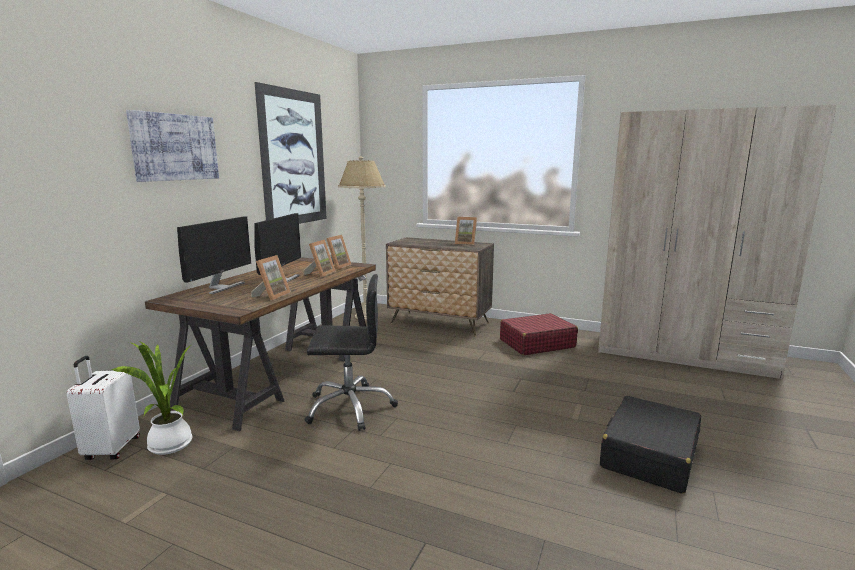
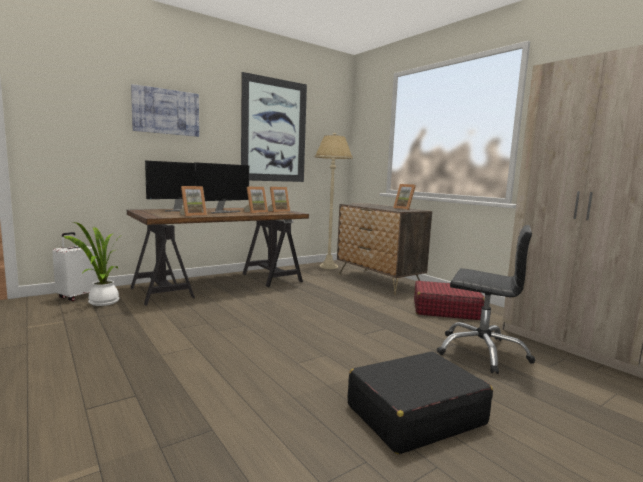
camera: 30 degrees right, 5 degrees down
black office chair [304,274,398,431] -> black office chair moved to [437,225,535,374]

